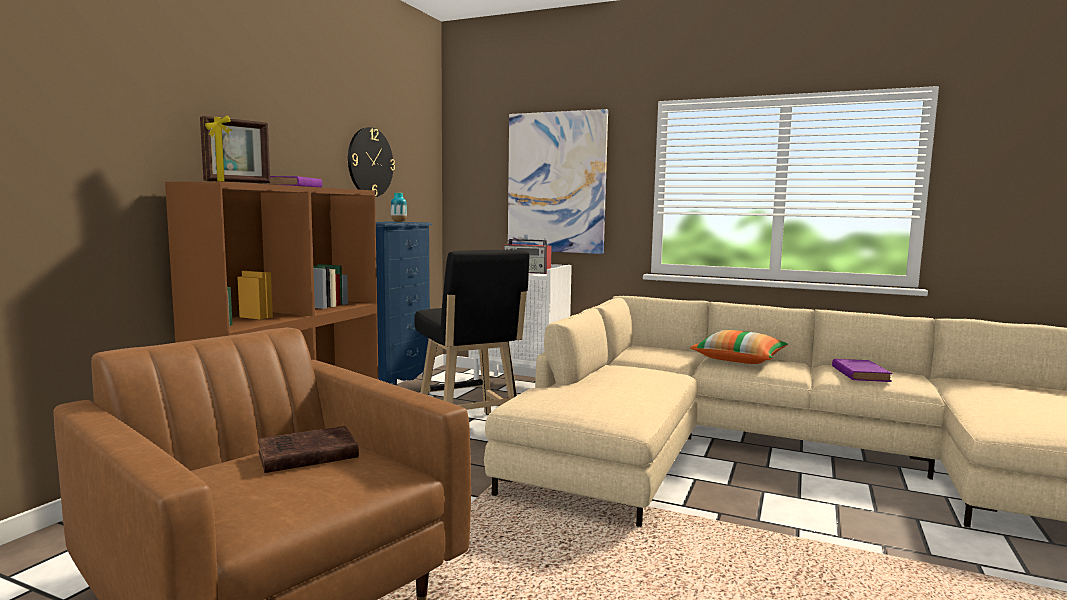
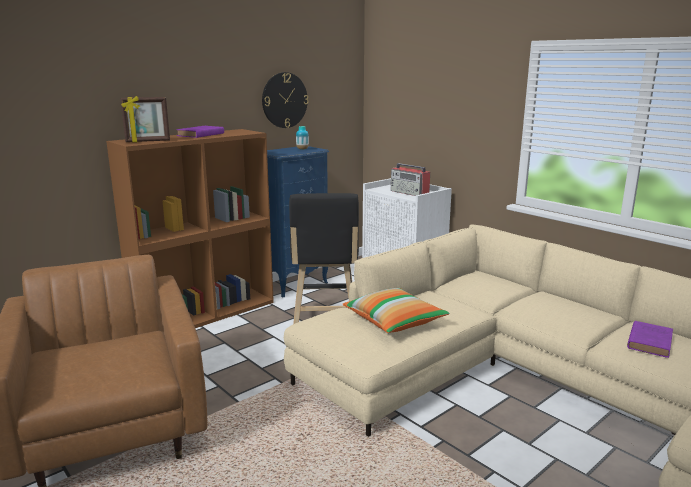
camera: 25 degrees right, 10 degrees up
brown book [258,426,359,473] -> none
picture [508,109,608,254] -> none
pillow [690,330,788,364] -> pillow moved to [343,288,450,333]

